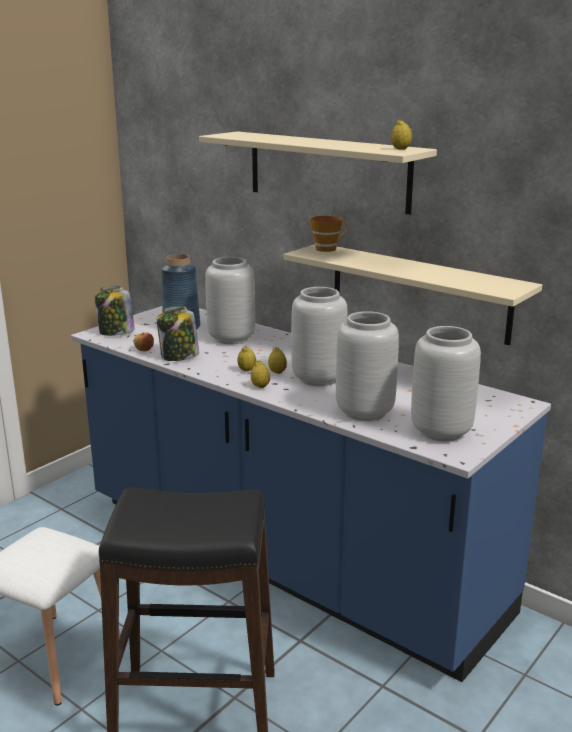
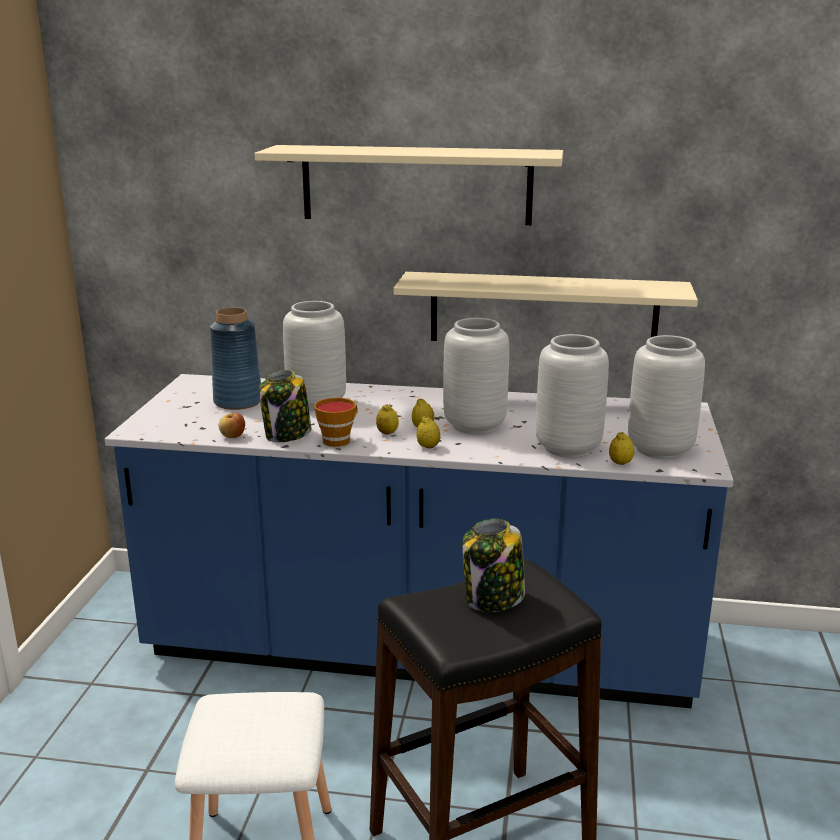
camera: 30 degrees left, 0 degrees up
jar [95,286,135,336] -> jar moved to [462,519,525,612]
cup [310,216,348,252] -> cup moved to [314,397,358,447]
lemon [391,120,412,150] -> lemon moved to [609,432,634,465]

